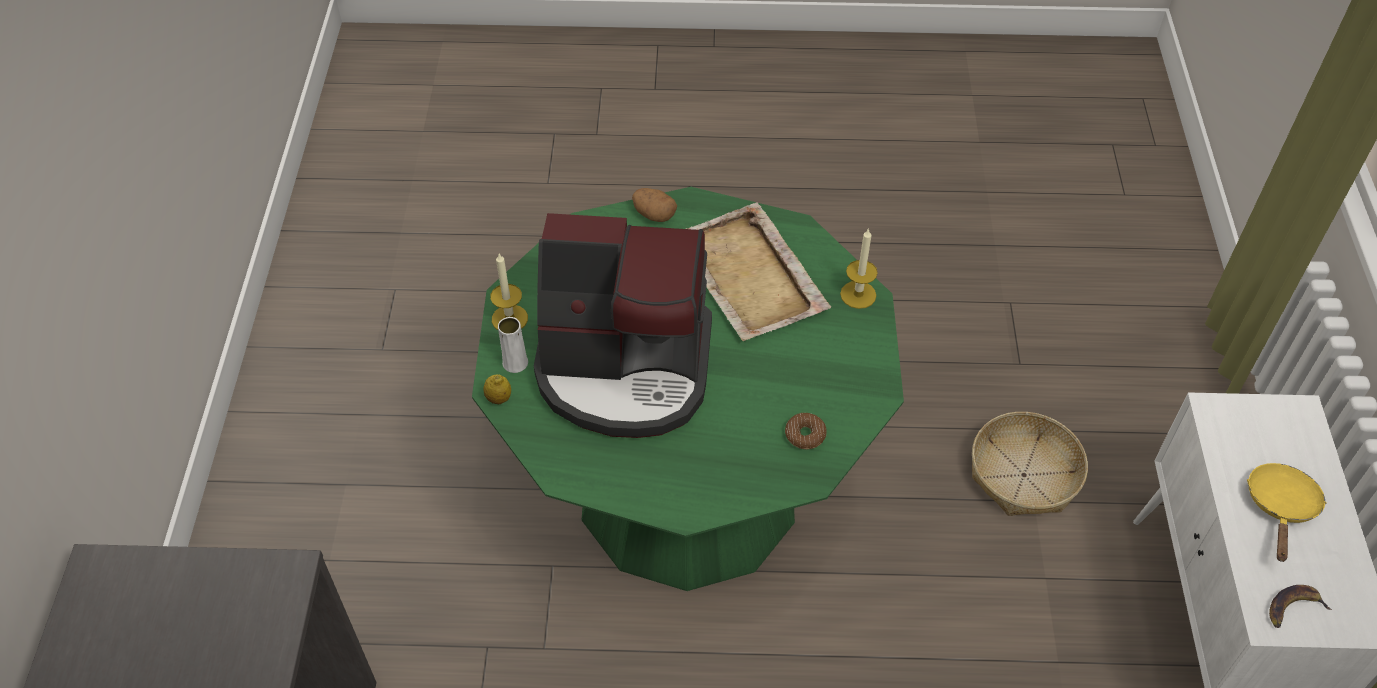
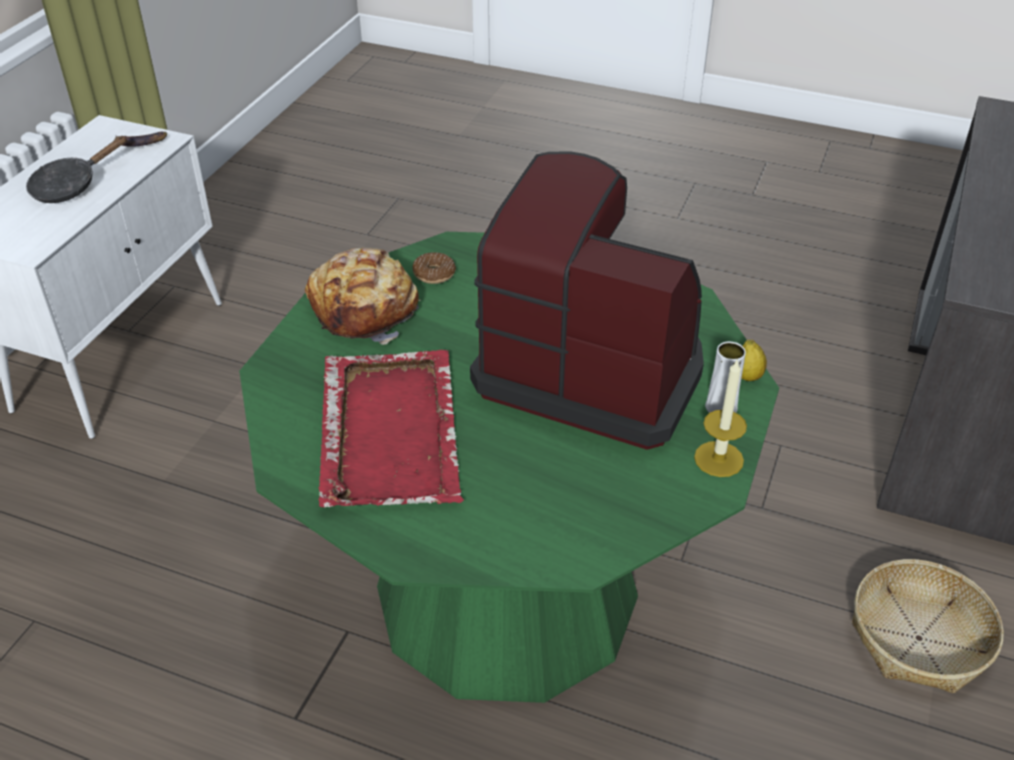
camera: 160 degrees left, 10 degrees down
potato [632,188,677,222] -> none
beige tray [686,202,831,341] -> red tray [318,350,464,507]
candle [840,228,878,309] -> none
basket [972,412,1088,516] -> basket moved to [852,559,1004,693]
yellow frying pan [1247,463,1327,562] -> black frying pan [26,136,127,203]
none -> bread [305,248,421,345]

